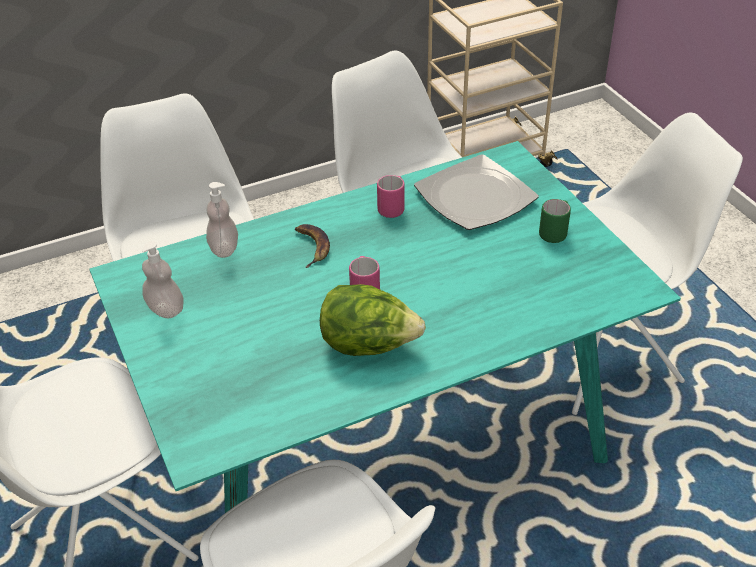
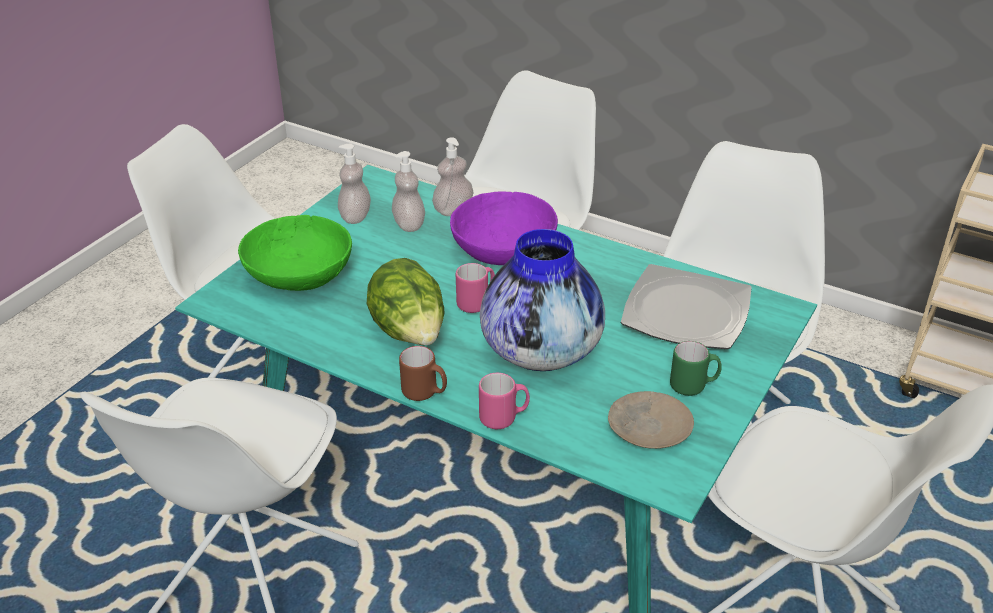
camera: 55 degrees right, 5 degrees down
banana [295,224,330,268] -> purple bowl [450,191,558,265]
pink mug [377,175,405,218] -> pink mug moved to [479,373,530,429]
none -> green bowl [238,215,352,291]
none -> soap dispenser [392,151,425,232]
none -> brown mug [399,346,447,401]
none -> vase [480,229,605,371]
none -> beige plate [608,391,694,449]

